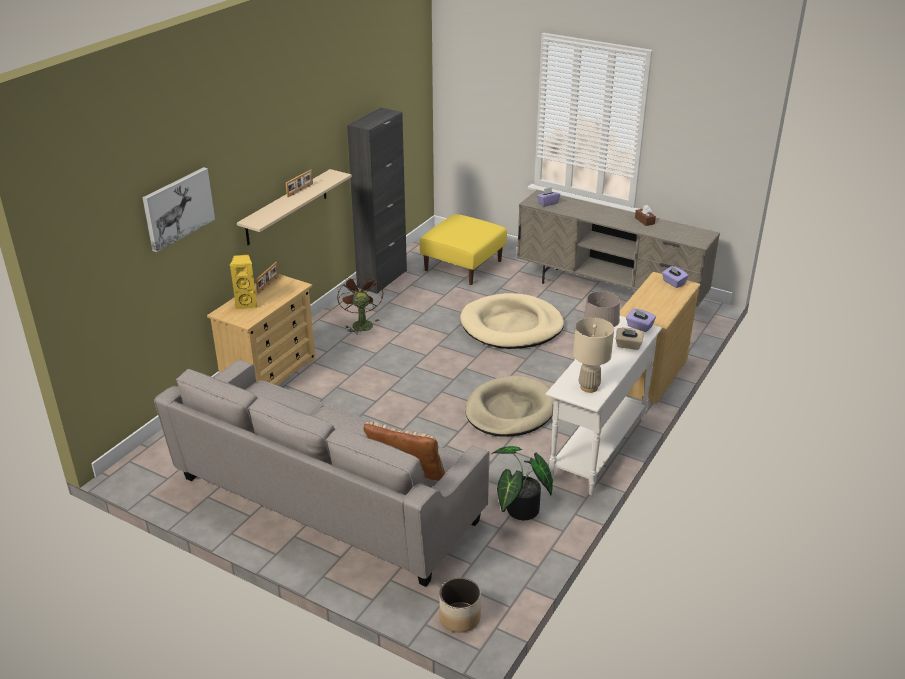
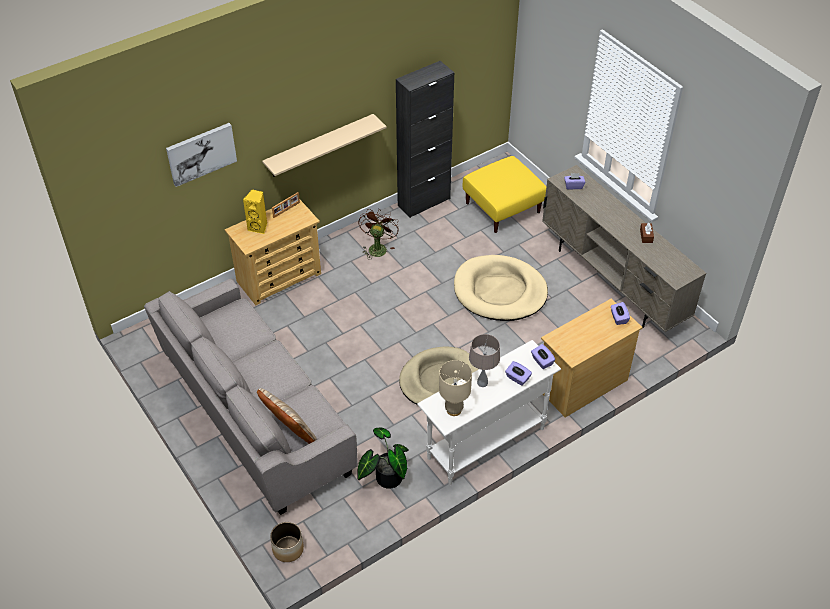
camera: 25 degrees right, 15 degrees up
picture frame [286,170,313,197] -> none
beige tissue box [616,328,644,350] -> purple tissue box [505,361,532,386]

